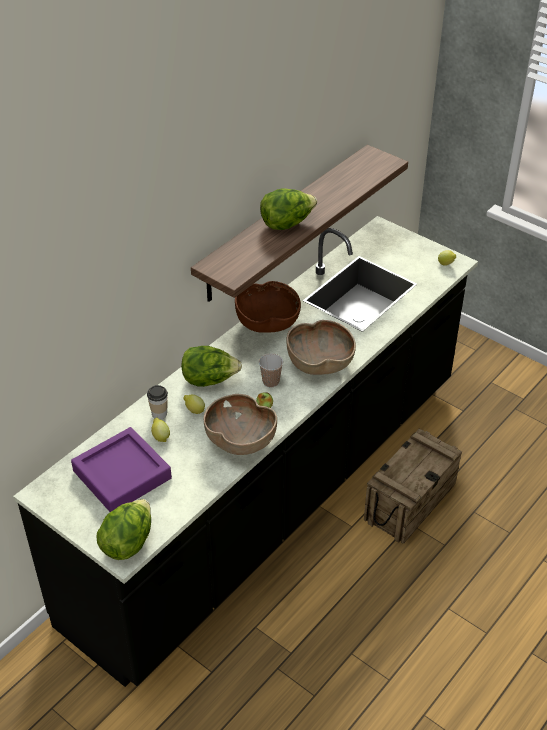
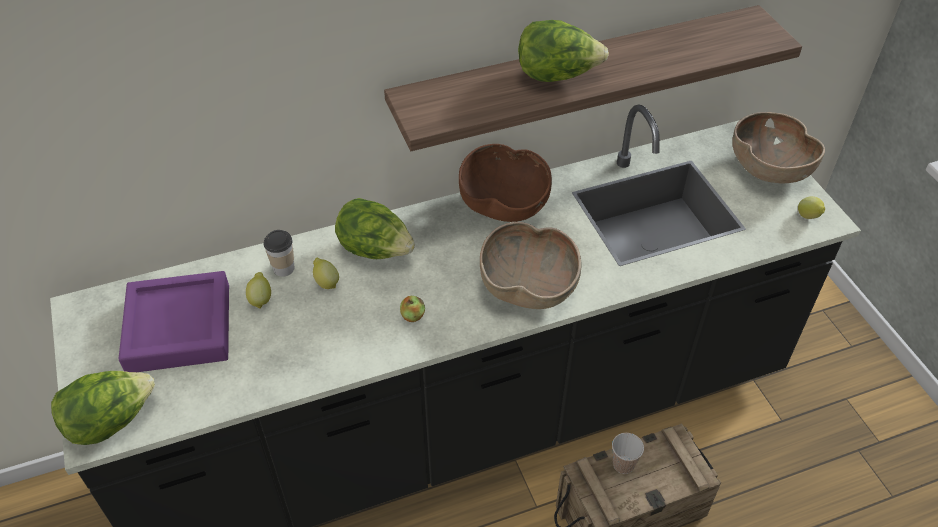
camera: 30 degrees right, 5 degrees up
brown bowl [204,394,277,455] -> brown bowl moved to [732,112,825,183]
cup [259,353,283,387] -> cup moved to [612,433,644,474]

